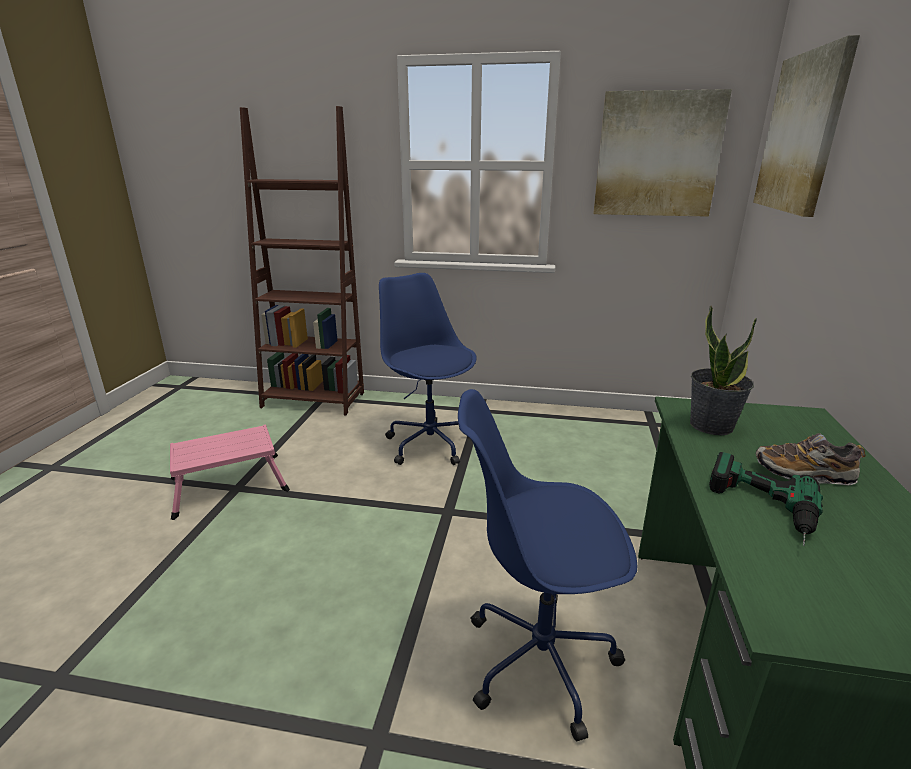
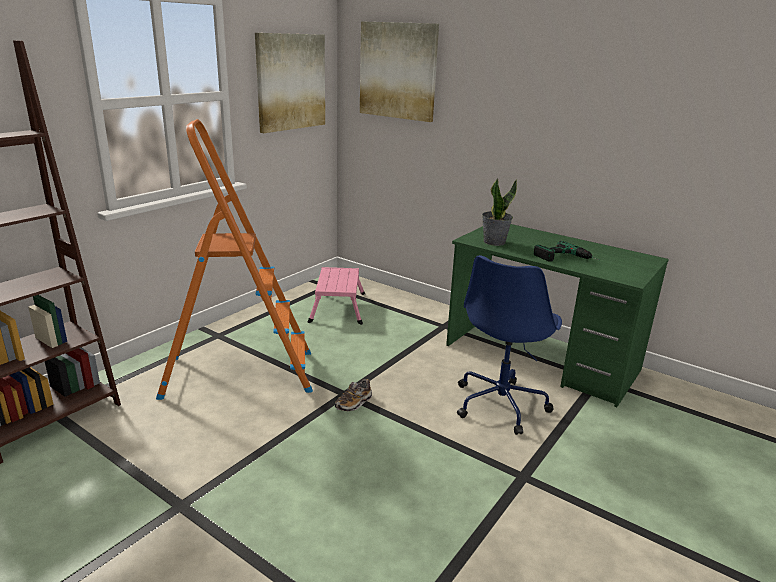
camera: 65 degrees left, 0 degrees up
pink step ladder [170,425,290,520] -> pink step ladder moved to [308,267,365,325]
blue office chair [379,273,477,465] -> orange step ladder [156,119,313,400]
shoe [755,433,866,486] -> shoe moved to [335,379,372,411]

